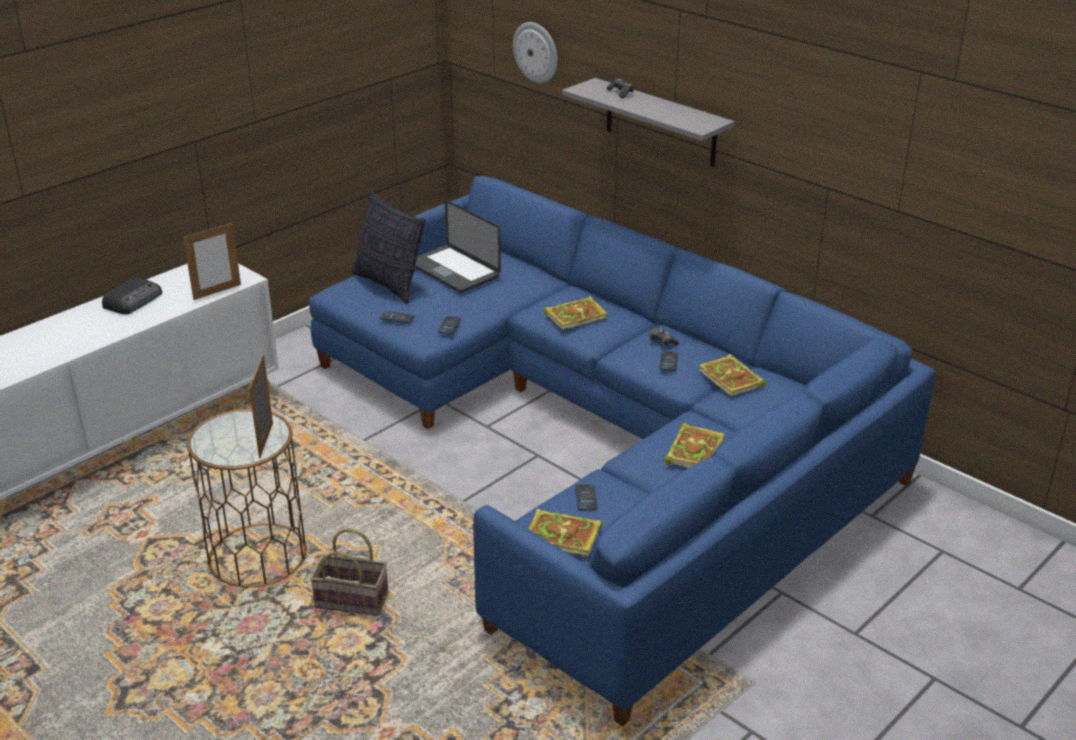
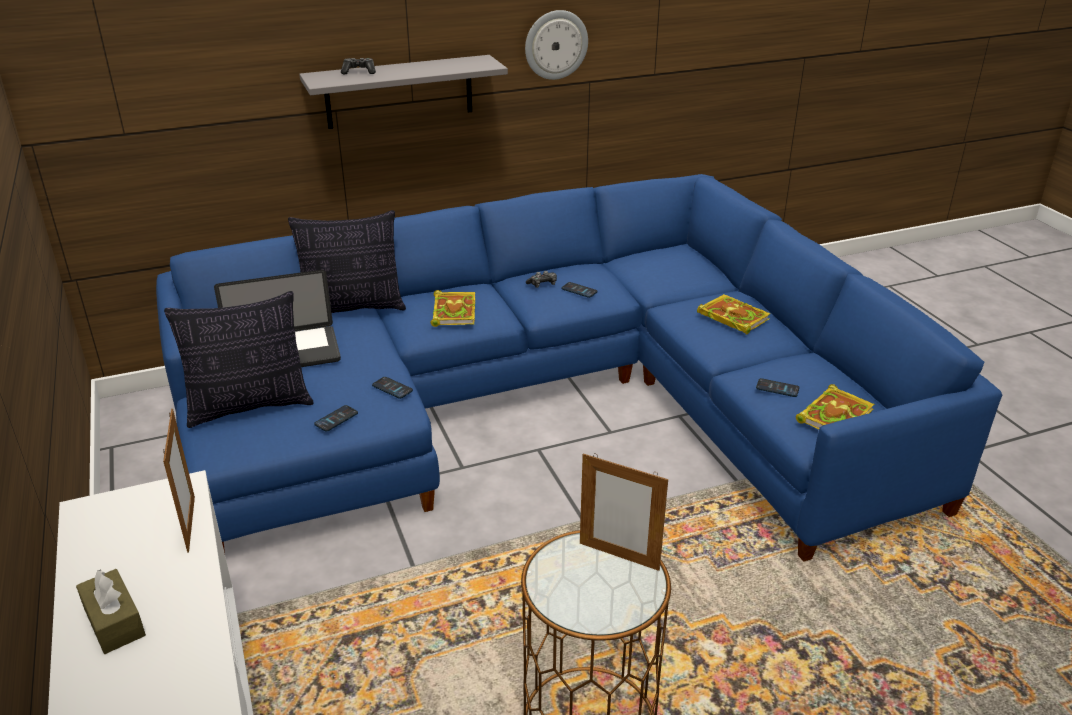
camera: 65 degrees left, 0 degrees up
radio [102,276,162,314] -> brown tissue box [76,569,146,654]
basket [310,528,388,616] -> none
wall clock [513,22,558,83] -> wall clock moved to [525,10,588,80]
book [699,354,766,396] -> none
none -> pillow [288,210,406,313]

